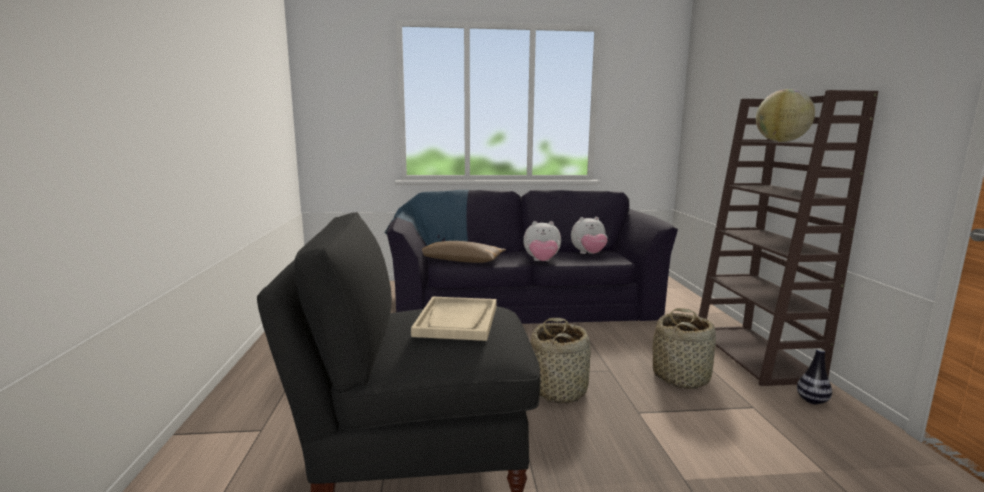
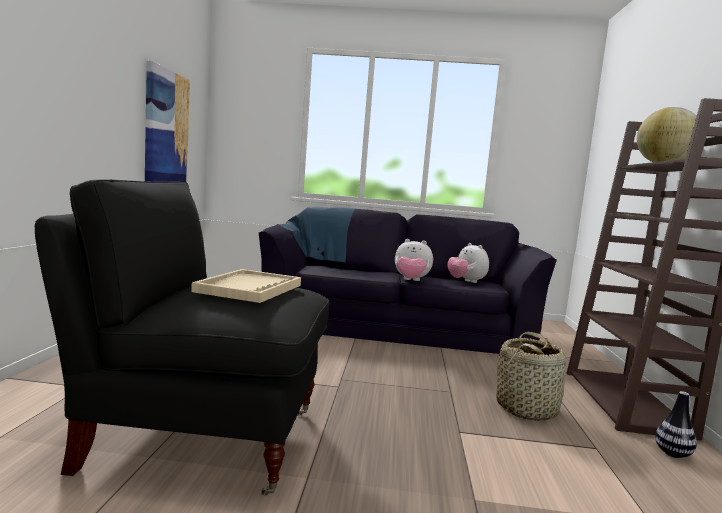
camera: 10 degrees right, 5 degrees down
brown pillow [422,241,506,263] -> none
basket [530,318,591,403] -> none
plush toy [571,217,608,254] -> plush toy turned 60 degrees clockwise [447,243,489,283]
none -> picture [145,61,190,182]

